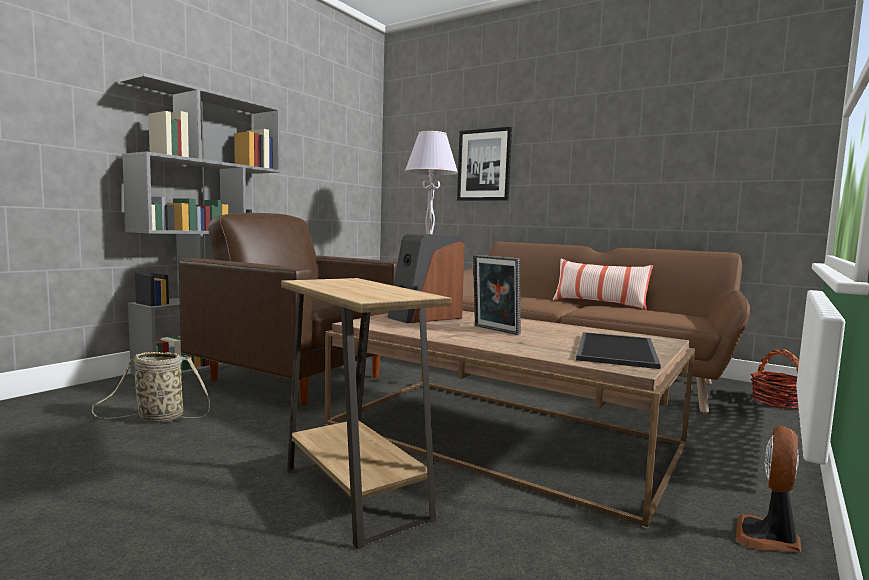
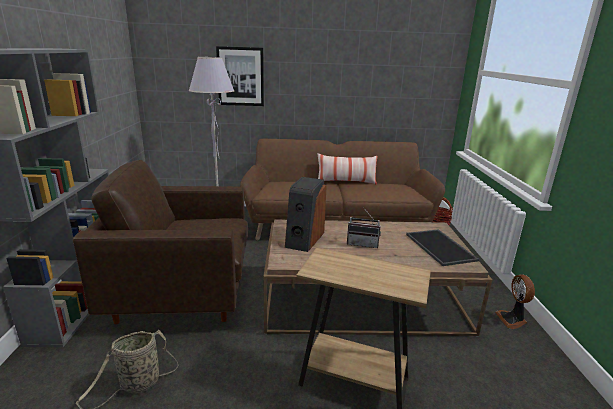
camera: 35 degrees left, 15 degrees up
picture frame [473,255,521,335] -> radio [347,207,381,248]

